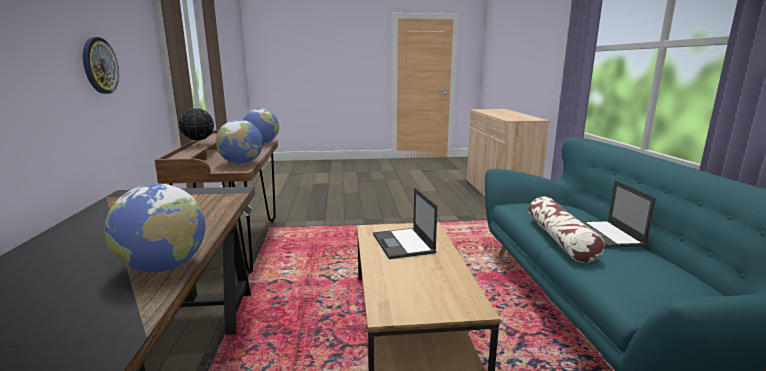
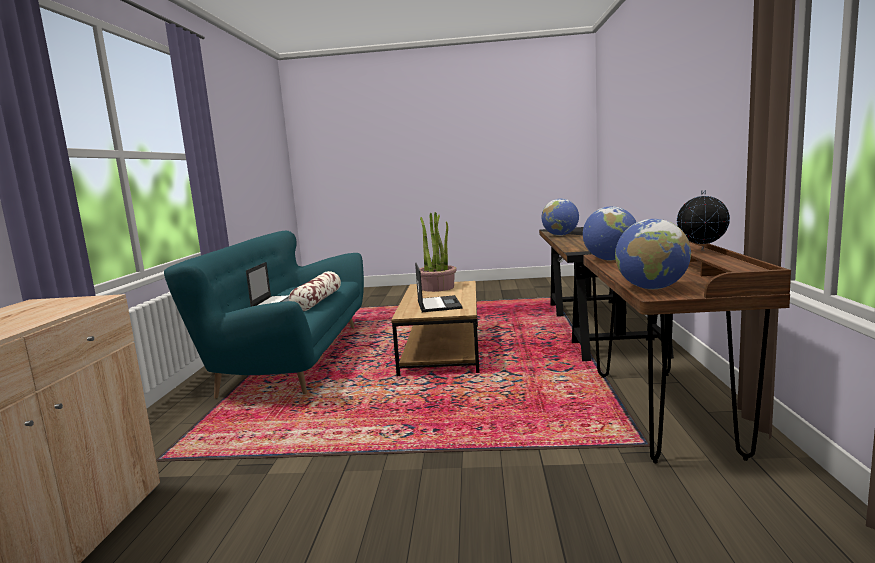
camera: 170 degrees left, 5 degrees down
wall clock [83,37,119,94] -> none
none -> potted plant [419,212,457,292]

